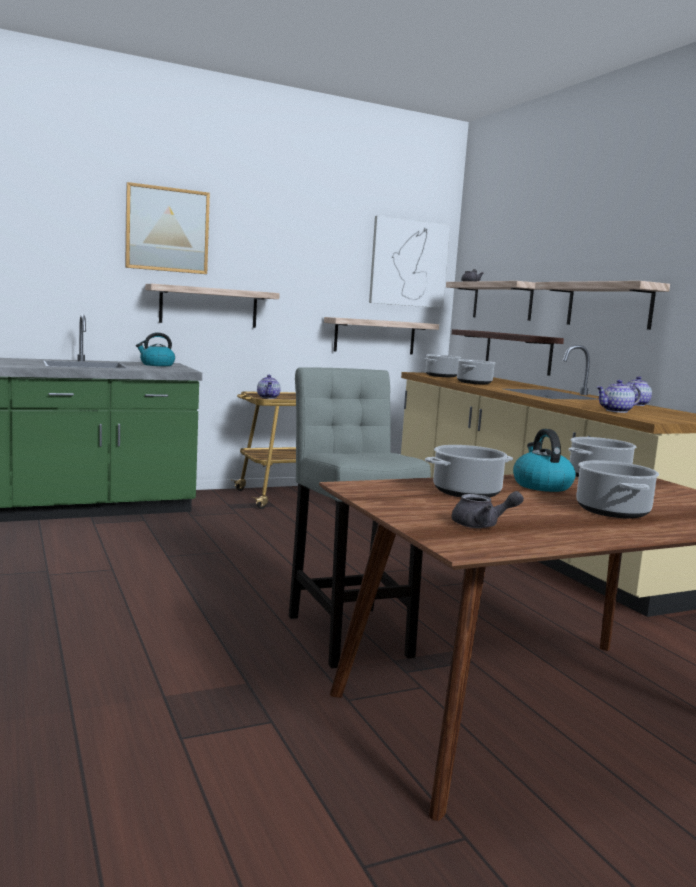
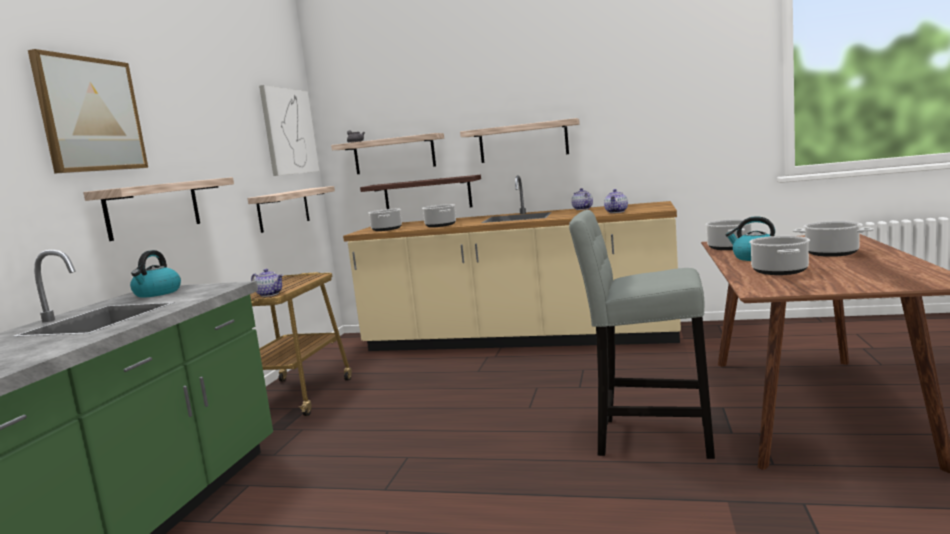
camera: 50 degrees left, 0 degrees up
grey teapot [452,491,524,528] -> none

